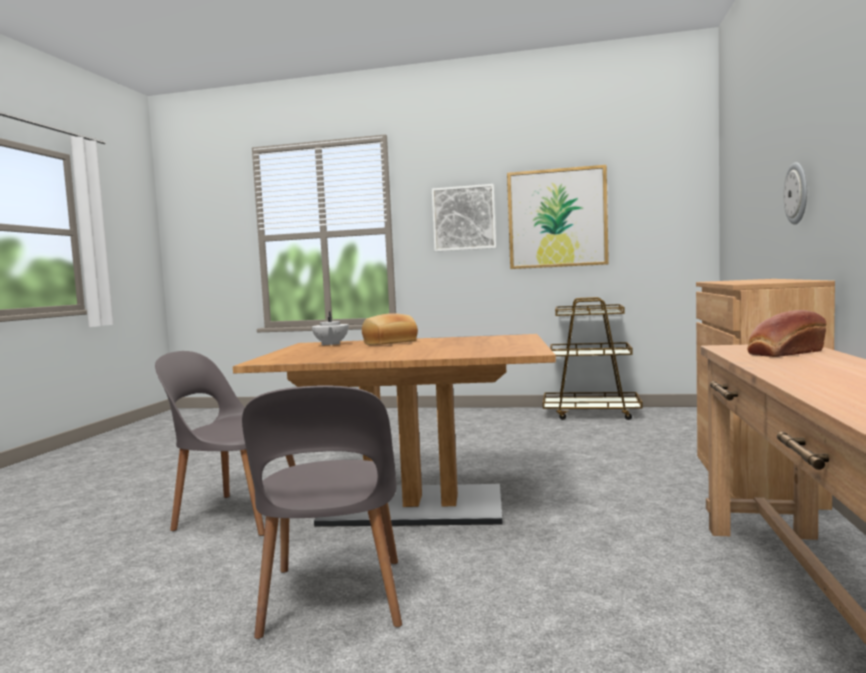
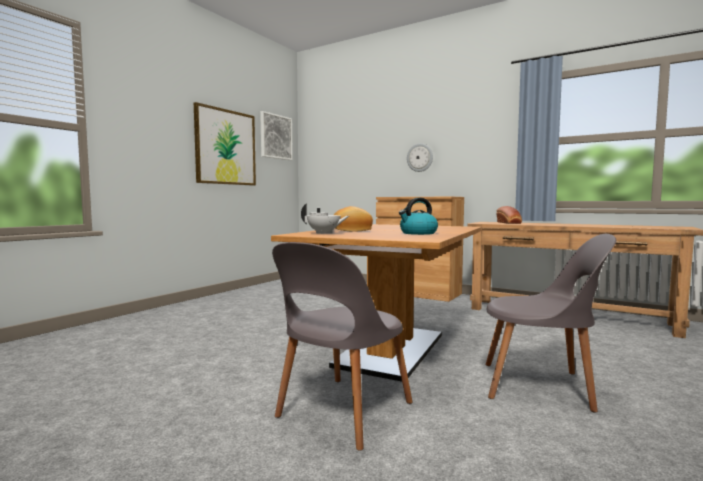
camera: 70 degrees left, 0 degrees up
picture [432,184,497,252] -> picture moved to [260,111,293,160]
brown cart [543,297,642,420] -> none
none -> kettle [399,198,438,235]

